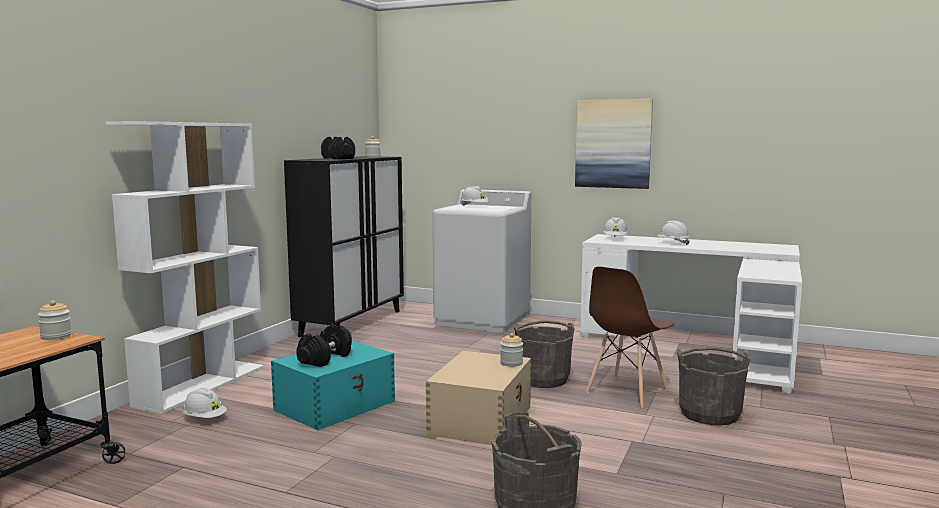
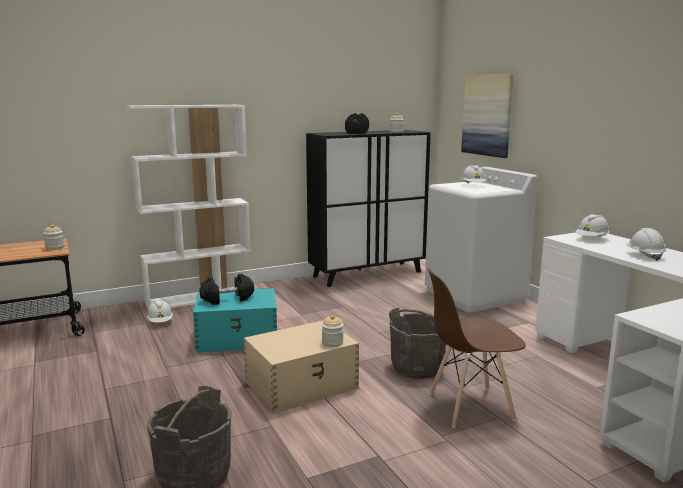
camera: 40 degrees right, 5 degrees up
picture [575,99,653,189] -> picture moved to [461,74,514,158]
grey bucket [677,347,750,426] -> none

